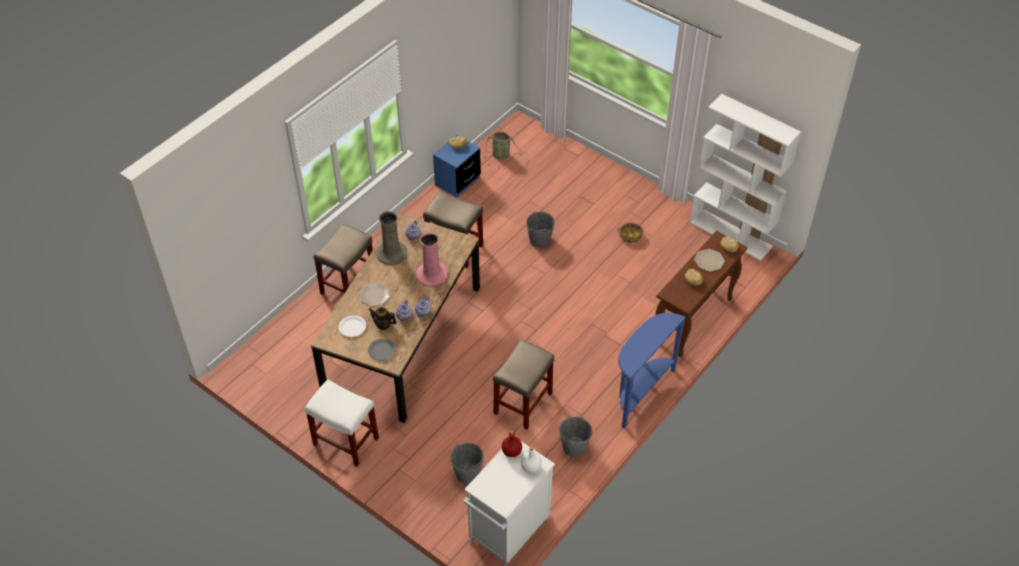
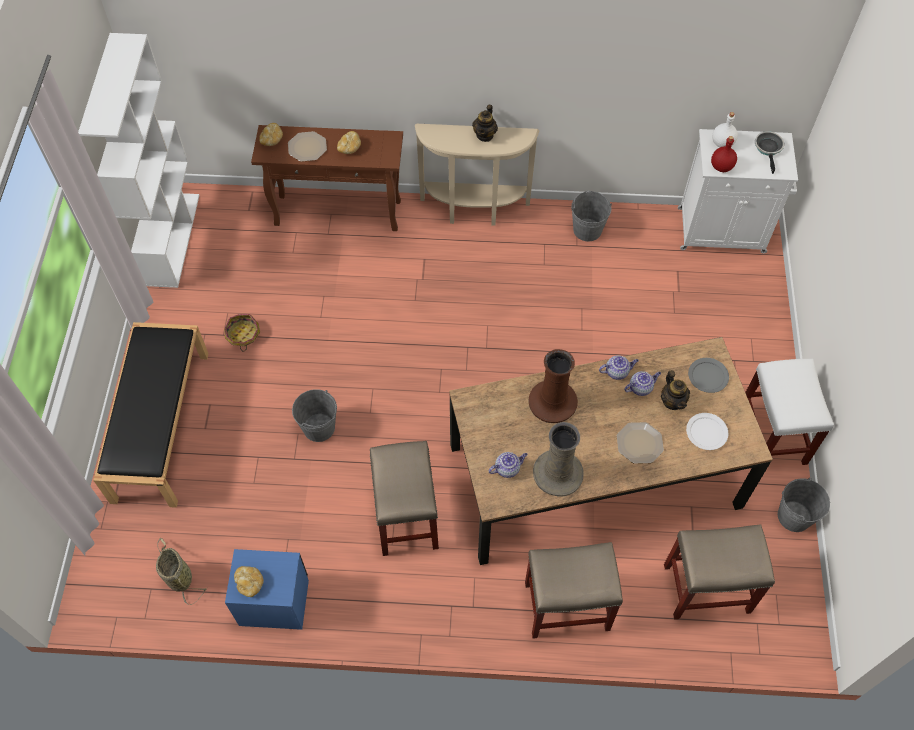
camera: 125 degrees left, 10 degrees up
pink vase [416,232,448,286] -> brown vase [529,349,578,423]
grey bucket [450,443,484,484] -> grey bucket moved to [778,478,830,532]
beige stool [493,339,554,430] -> beige stool moved to [664,524,775,620]
blue console table [618,313,686,429] -> beige console table [415,124,540,226]
none -> black bench [93,322,208,508]
none -> teapot [472,105,498,142]
none -> frying pan [755,131,784,174]

